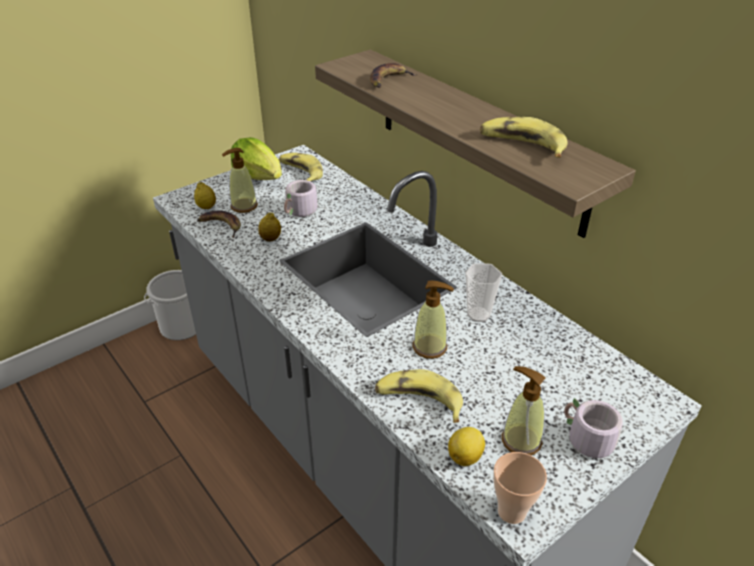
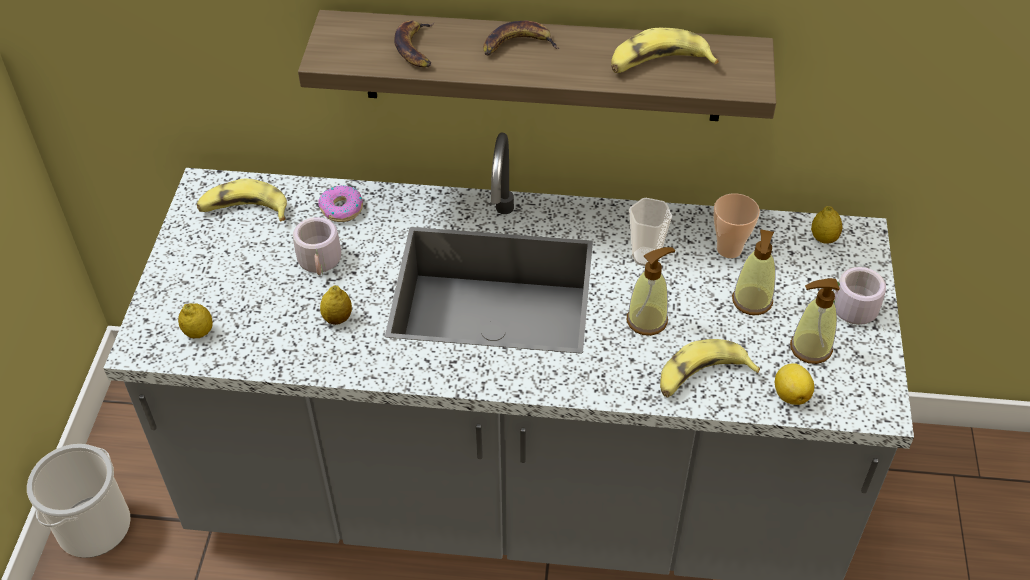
camera: 45 degrees left, 10 degrees up
banana [197,211,241,238] -> banana moved to [483,20,559,56]
soap dispenser [222,148,258,213] -> soap dispenser moved to [732,229,775,315]
lettuce [230,137,282,180] -> none
cup [493,452,547,524] -> cup moved to [713,193,760,258]
none -> donut [318,185,363,222]
none -> lemon [811,206,843,244]

